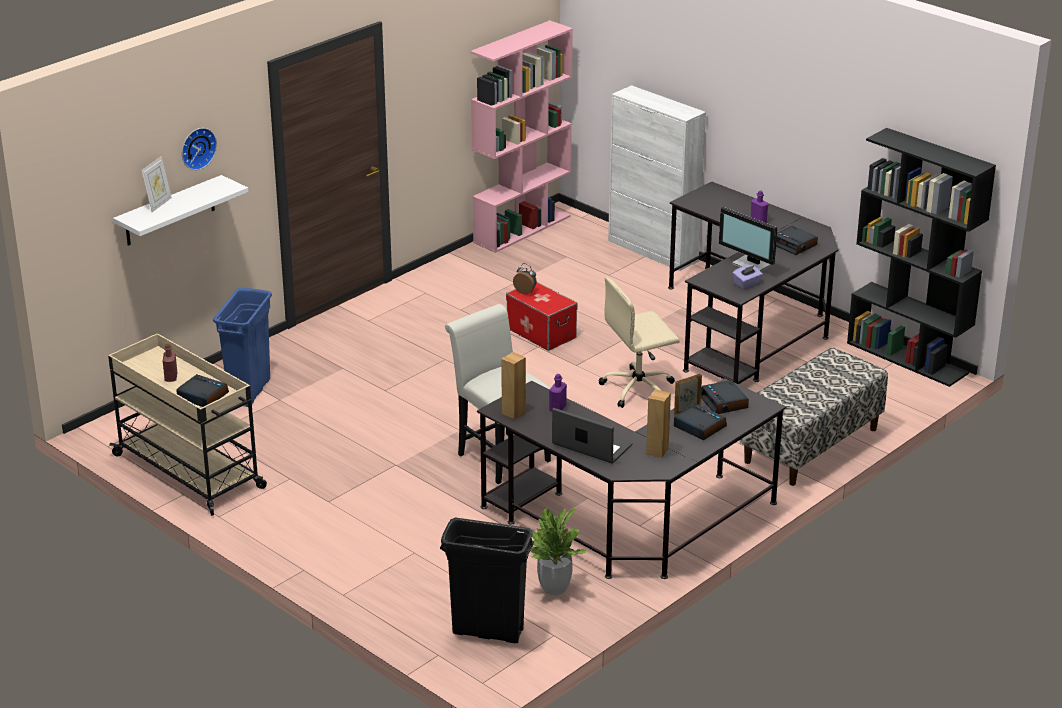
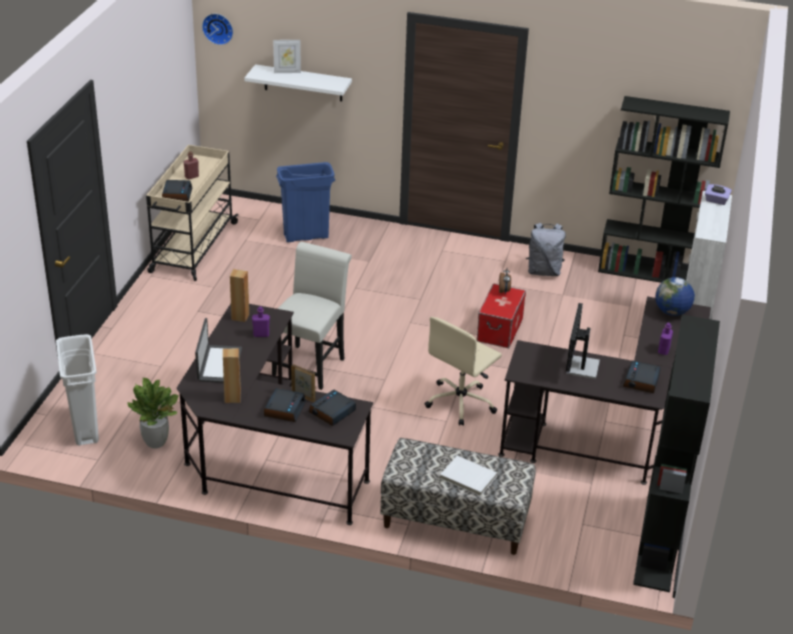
camera: 60 degrees right, 5 degrees up
wall clock [182,128,217,170] -> wall clock moved to [202,14,233,45]
black trash can [440,517,534,643] -> white trash can [56,334,99,446]
pink bookcase [470,20,573,253] -> black bookcase [598,96,730,283]
beige office chair [599,277,680,408] -> beige office chair turned 90 degrees counterclockwise [424,317,502,426]
purple tissue box [732,265,763,289] -> purple tissue box moved to [705,184,732,205]
none -> white book [440,456,498,496]
none -> grey backpack [526,223,566,276]
none -> globe [656,277,695,316]

